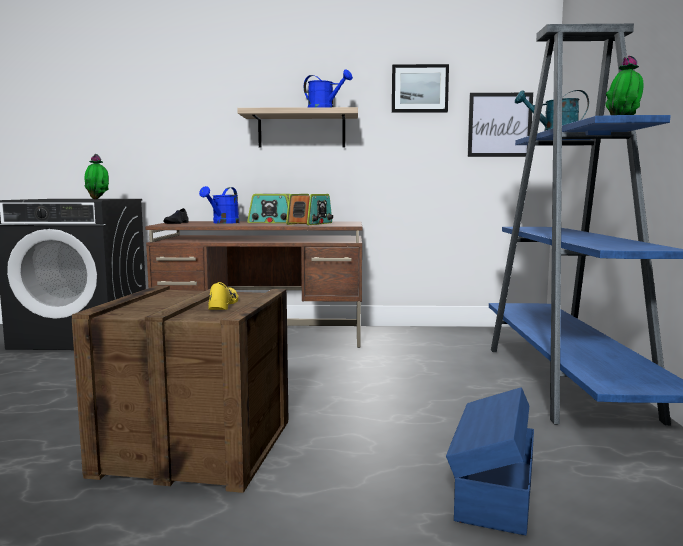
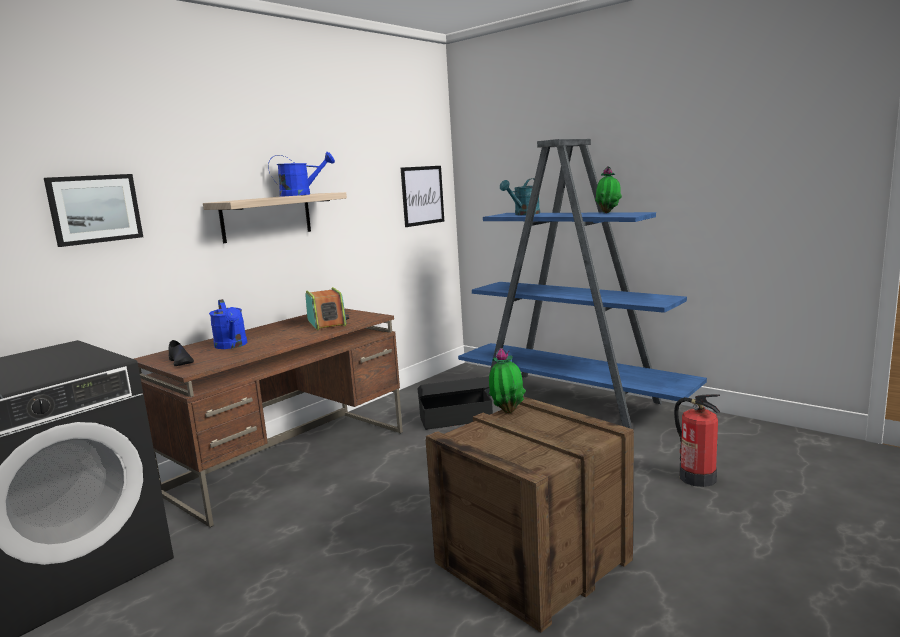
camera: 50 degrees left, 5 degrees up
potted plant [84,154,109,199] -> potted plant moved to [489,348,526,413]
yellow shoe [208,282,238,310] -> none
radio [247,194,290,223] -> none
picture [392,64,449,113] -> picture moved to [44,174,143,247]
blue storage box [446,387,534,535] -> fire extinguisher [674,394,720,487]
none -> black storage box [417,376,493,430]

